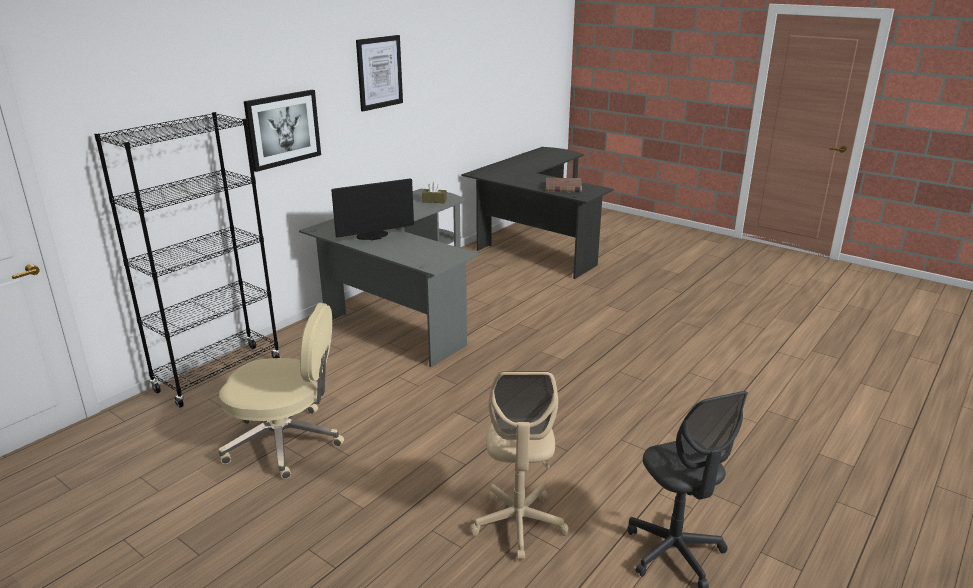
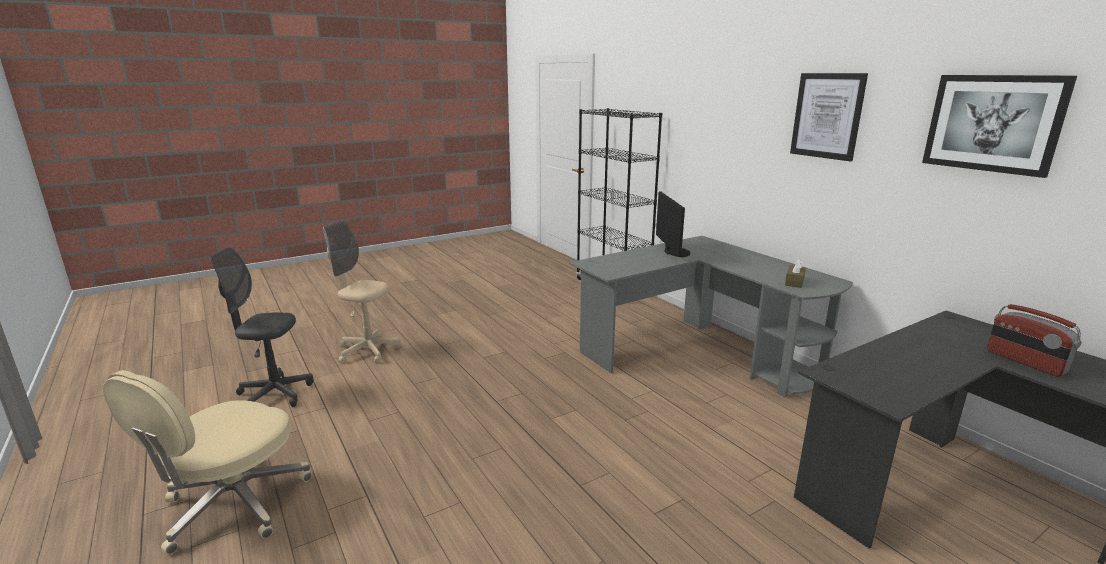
camera: 110 degrees right, 5 degrees down
beige office chair [219,303,344,479] -> beige office chair moved to [103,370,312,555]
picture [244,90,321,172] -> picture moved to [922,75,1077,178]
brown book [546,178,582,192] -> none
none -> radio [987,304,1081,377]

